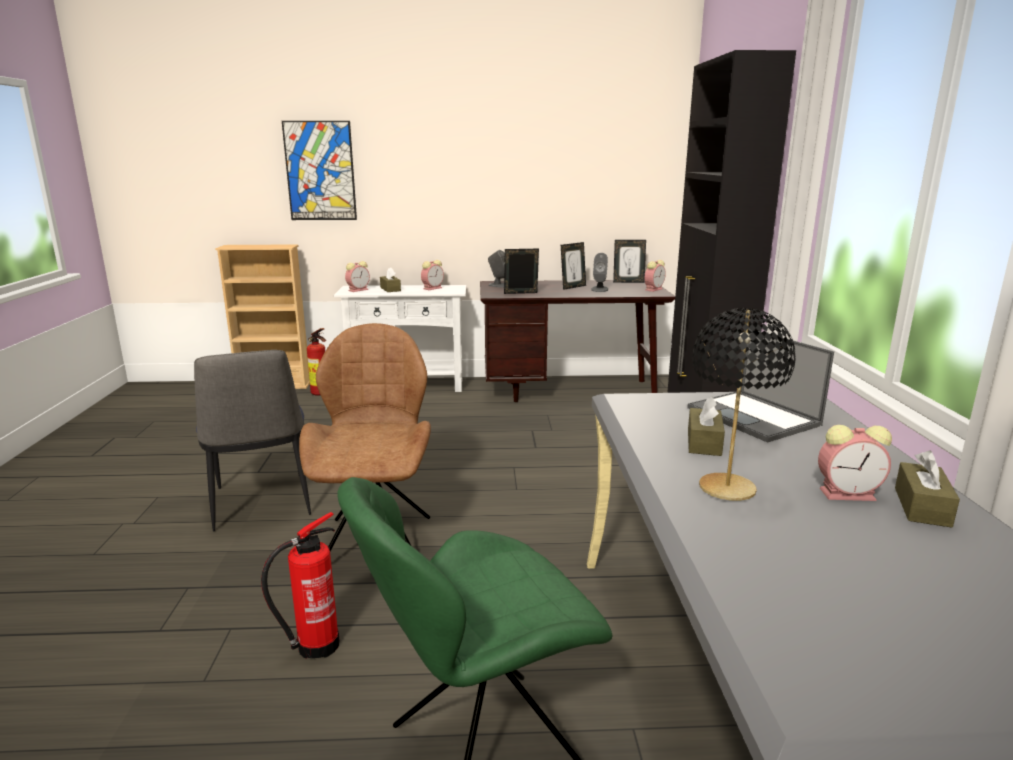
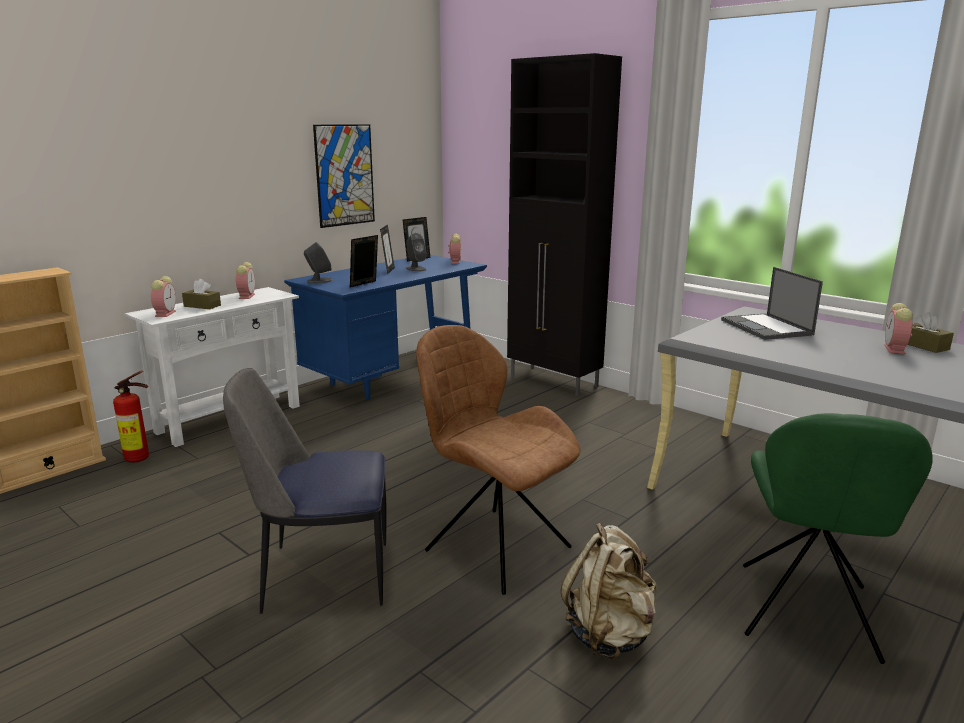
camera: 45 degrees left, 0 degrees up
chair [194,350,311,532] -> chair turned 150 degrees clockwise [223,368,386,614]
fire extinguisher [261,512,340,659] -> beige backpack [561,522,657,659]
picture [282,121,357,220] -> picture moved to [313,124,375,228]
brown desk [480,280,675,402] -> blue desk [284,255,487,400]
laptop [687,328,834,443] -> laptop turned 60 degrees clockwise [721,267,823,340]
brown tissue box [688,396,725,456] -> none
black table lamp [692,308,796,501] -> none
alarm clock [818,425,892,501] -> alarm clock turned 150 degrees clockwise [884,303,914,354]

